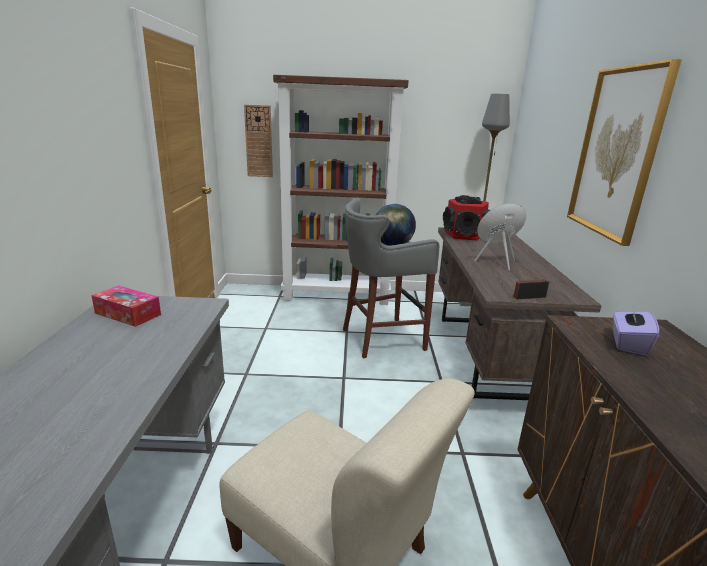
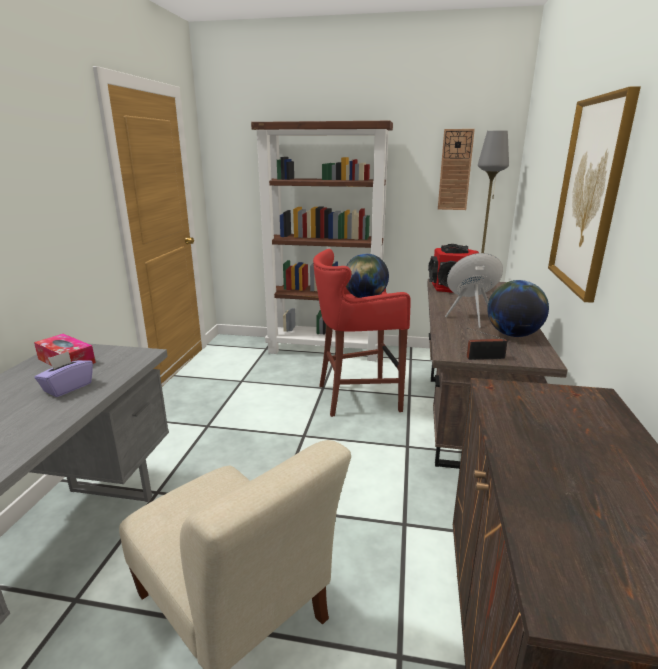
camera: 10 degrees right, 0 degrees up
wall clock [244,105,273,177] -> wall clock moved to [438,129,475,210]
grey stool [343,199,439,359] -> red stool [313,249,411,417]
purple tissue box [613,307,659,355] -> purple tissue box moved to [34,351,93,397]
none -> globe [487,280,549,337]

